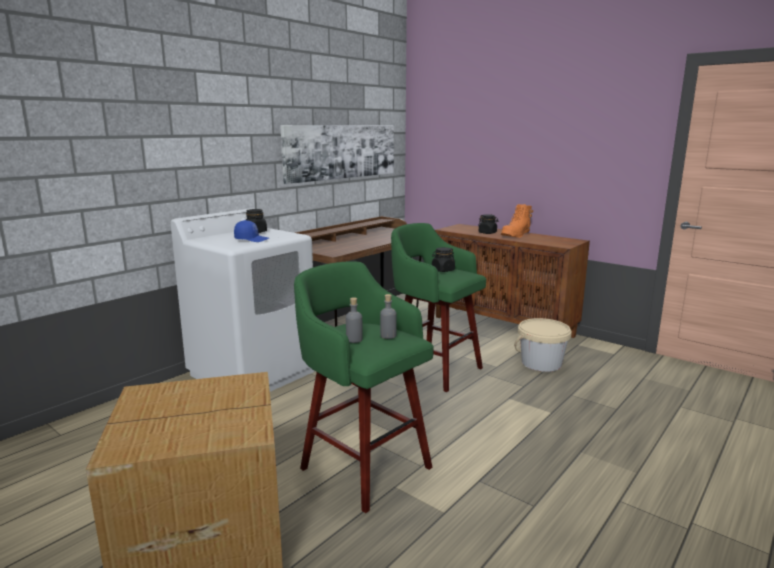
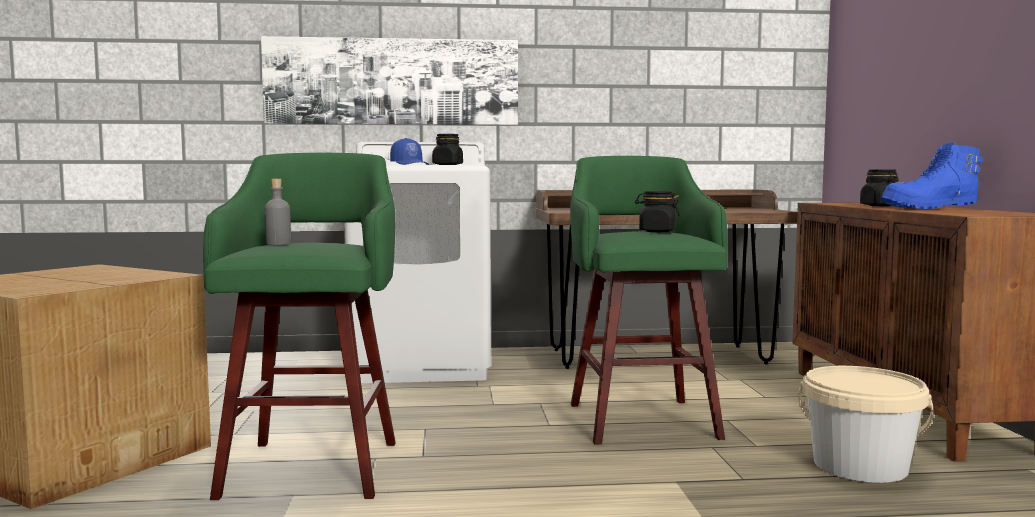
camera: 45 degrees right, 10 degrees down
picture [280,125,394,184] -> picture moved to [261,36,518,125]
grey bottle [380,294,397,339] -> none
orange boot [501,204,533,238] -> blue boot [881,143,983,209]

